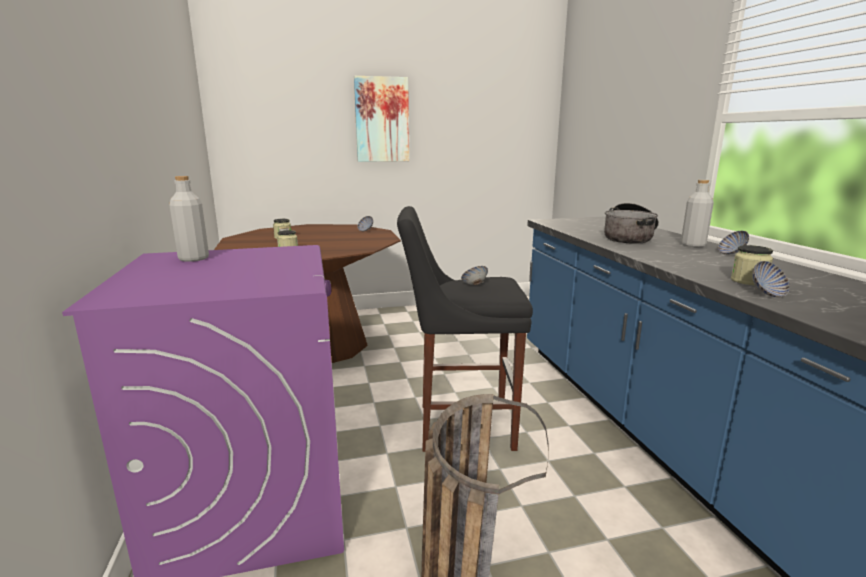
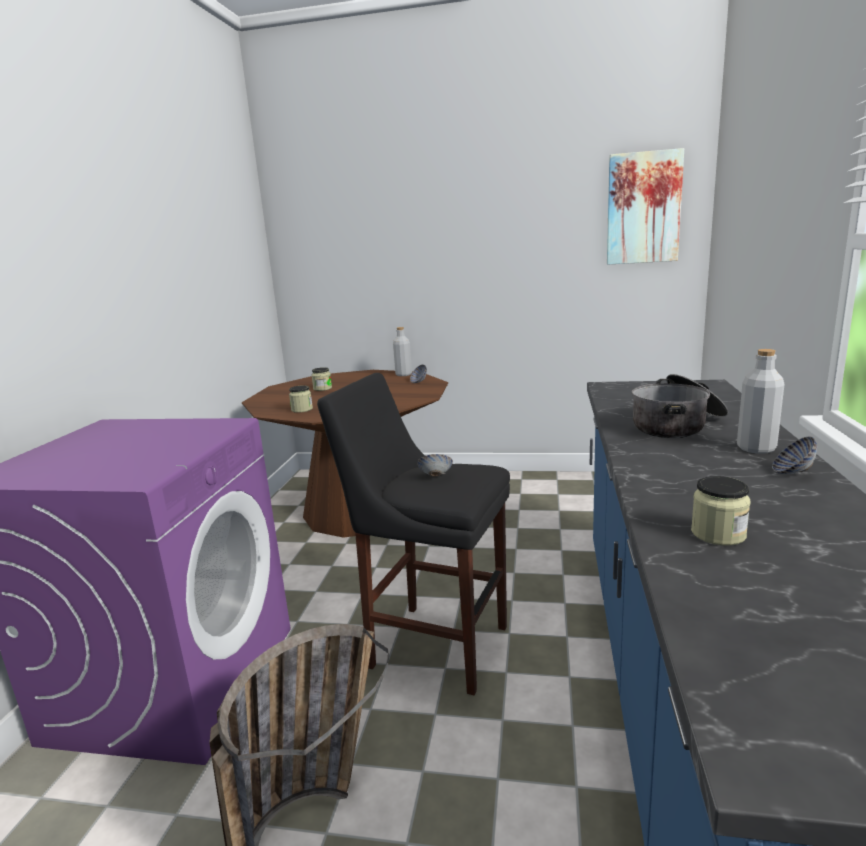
camera: 25 degrees right, 0 degrees up
grey bottle [169,176,209,262] -> grey bottle moved to [393,327,412,376]
picture [354,76,409,162] -> picture moved to [607,148,684,264]
bowl [752,261,790,297] -> none

